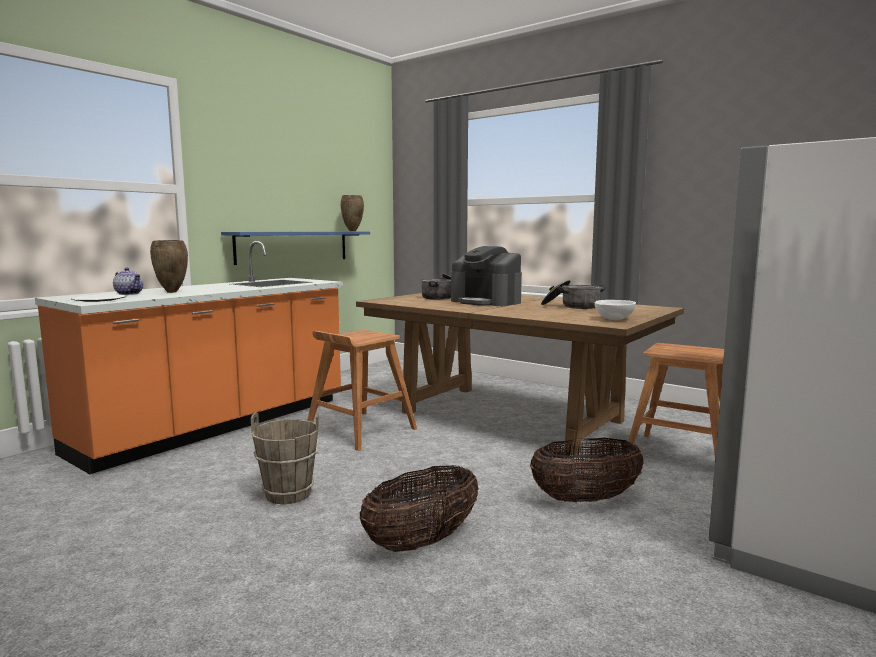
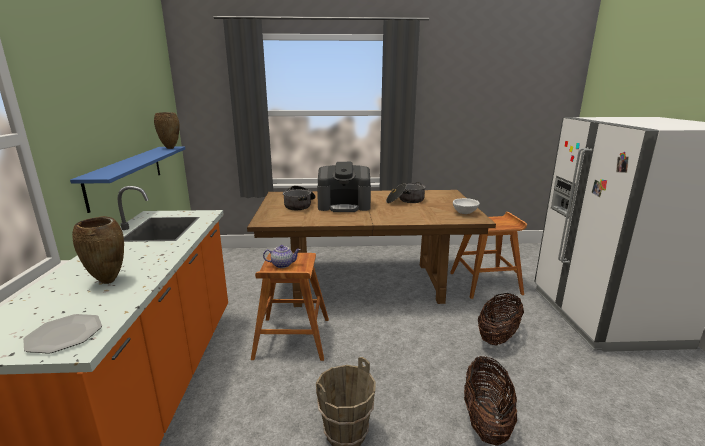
camera: 40 degrees left, 10 degrees up
teapot [113,268,143,295] -> teapot moved to [263,245,301,268]

